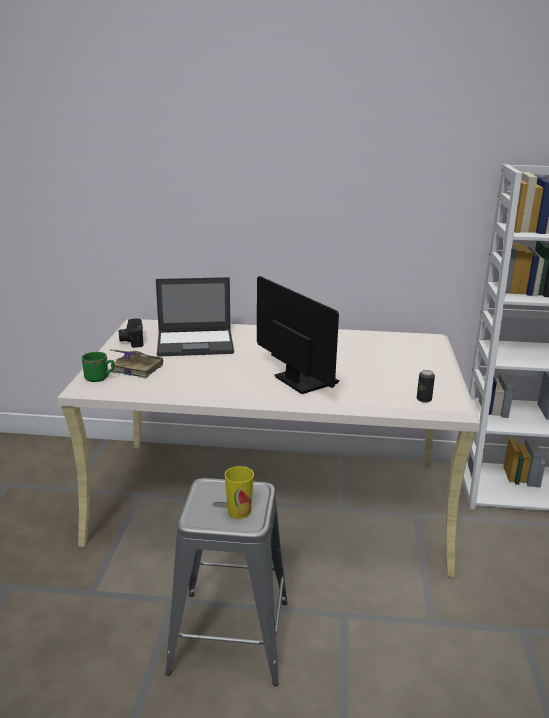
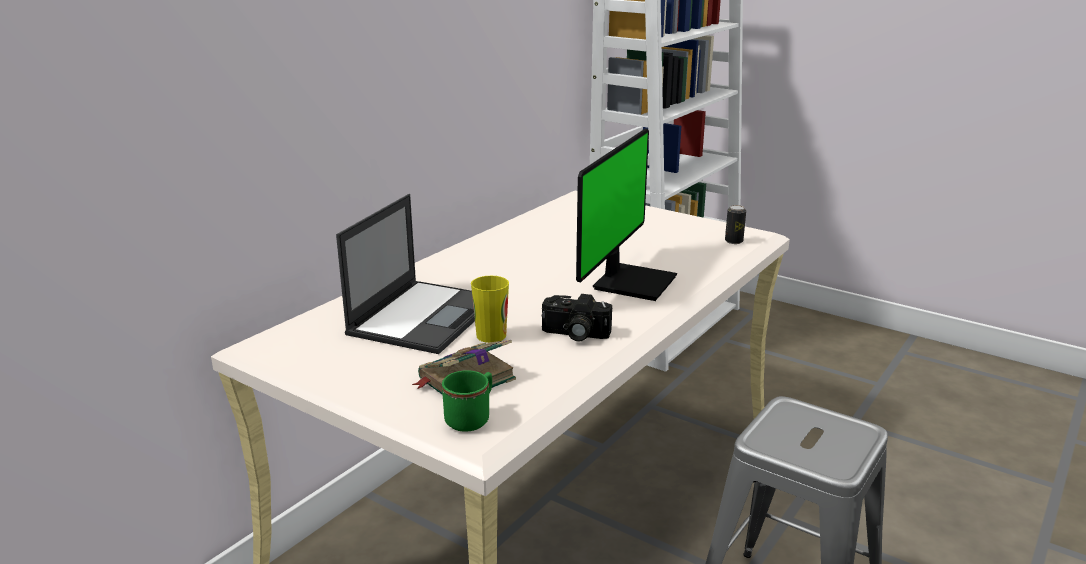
camera: 60 degrees left, 0 degrees up
camera [119,318,143,348] -> camera moved to [542,294,612,341]
cup [225,466,254,519] -> cup moved to [471,276,509,343]
monitor [257,276,339,394] -> monitor turned 120 degrees clockwise [576,129,677,301]

